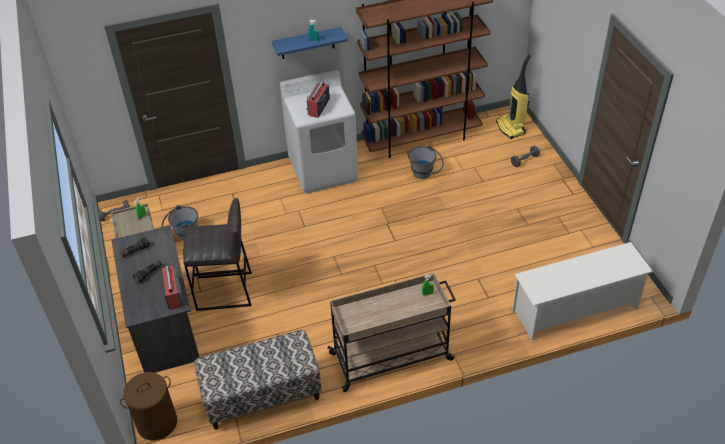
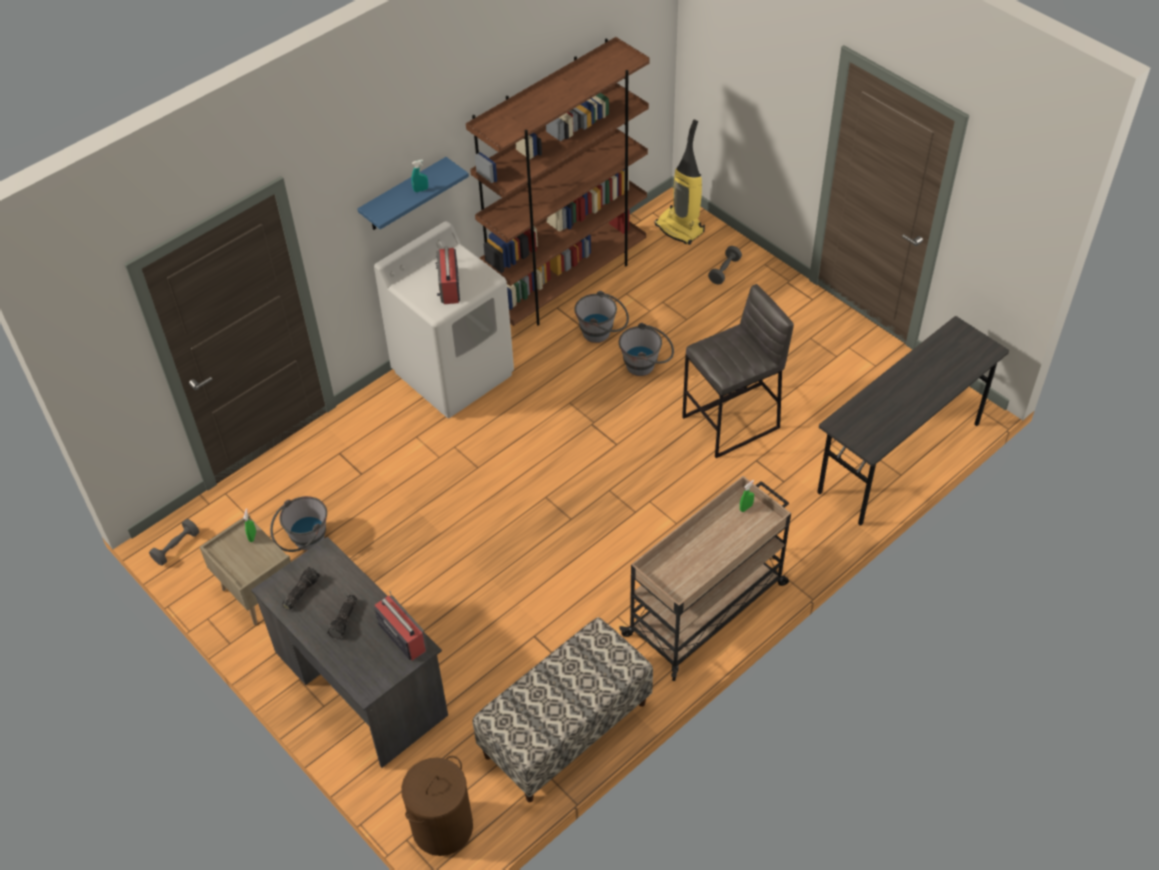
camera: 25 degrees left, 5 degrees up
grey stool [183,198,252,311] -> grey stool moved to [682,284,794,458]
white shoe rack [512,242,653,340] -> grey desk [817,316,1009,526]
none -> grey bucket [619,323,674,376]

